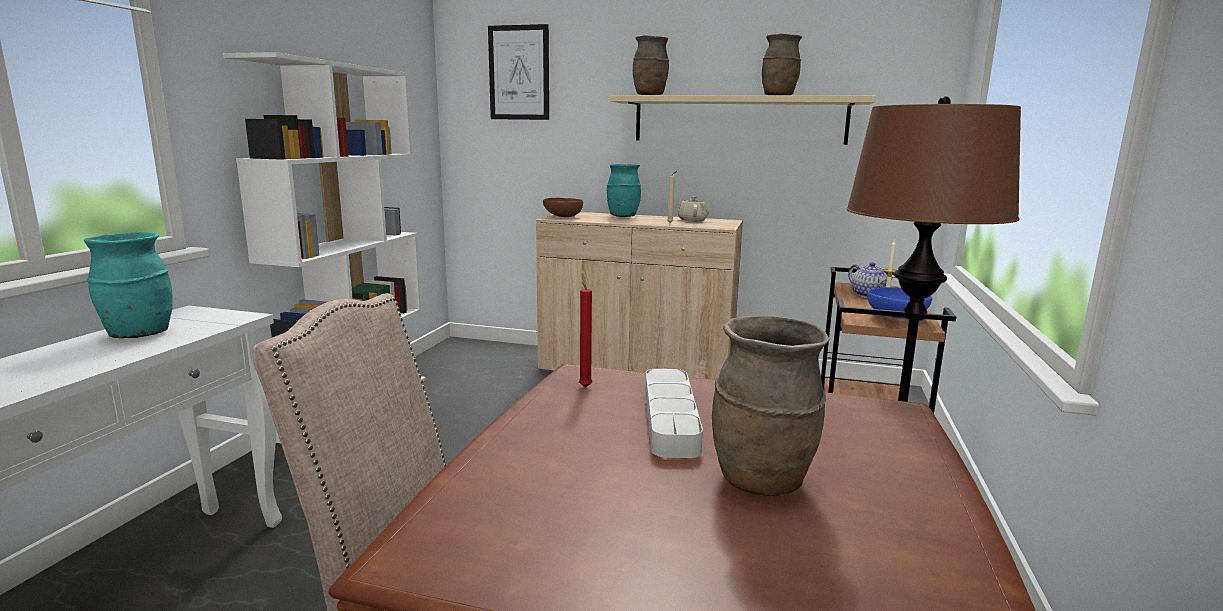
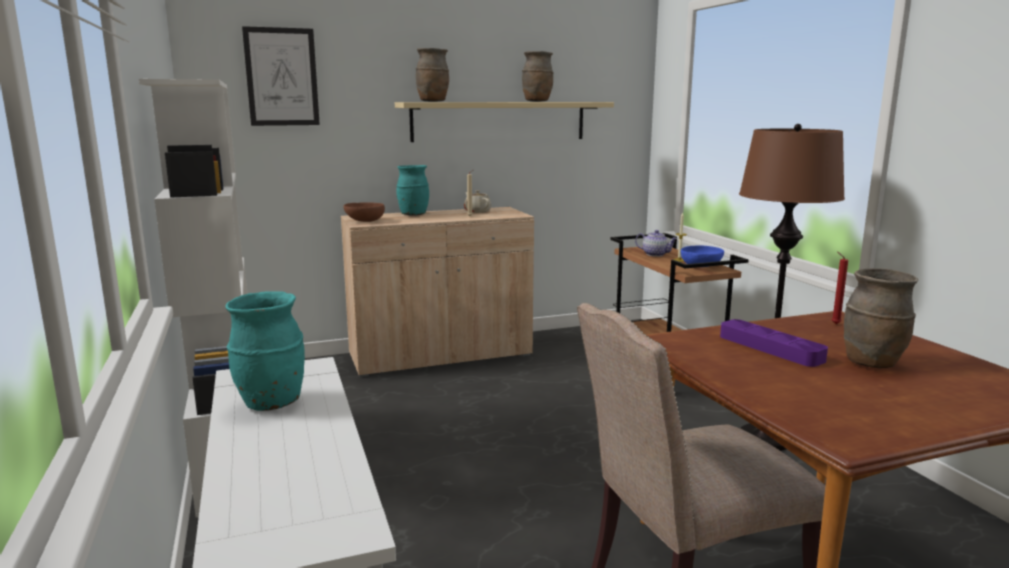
camera: 35 degrees left, 0 degrees up
red candle [579,277,593,388] -> red candle moved to [832,252,848,324]
grey tray [645,369,703,458] -> purple tray [720,319,828,367]

